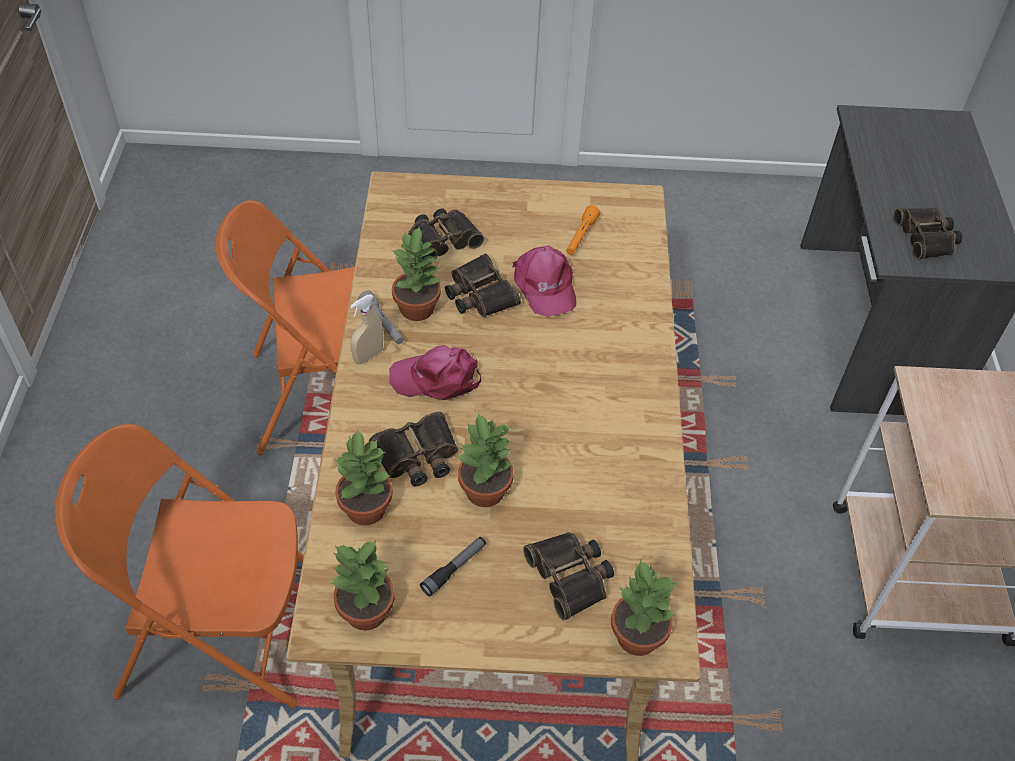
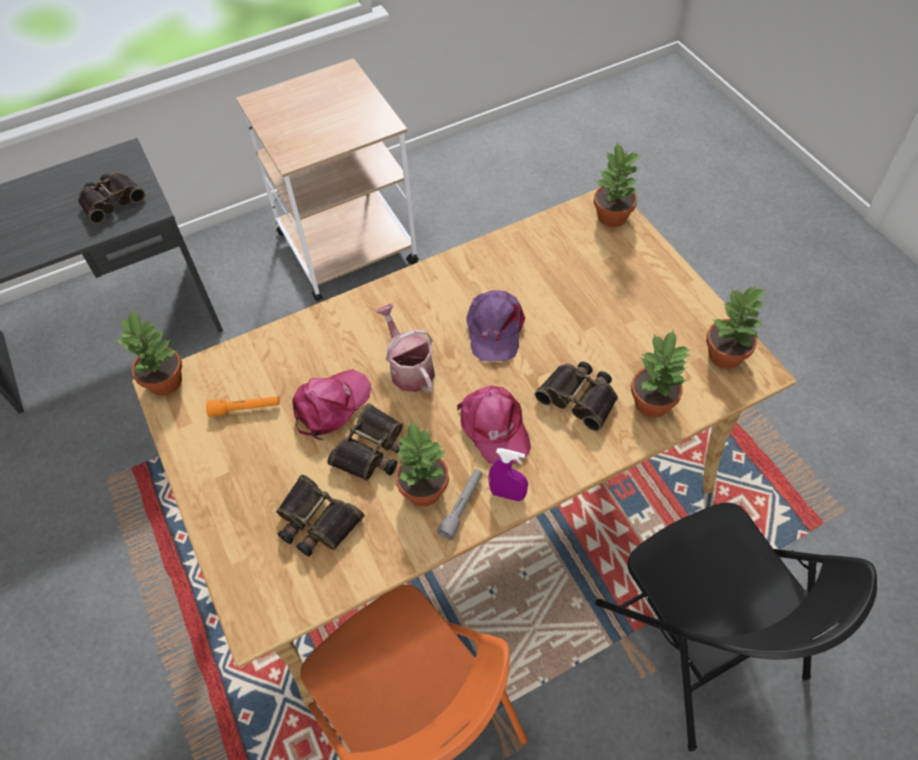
camera: 115 degrees left, 5 degrees up
orange chair [55,424,304,709] -> black chair [595,503,877,751]
beige spray bottle [350,294,383,364] -> purple spray bottle [488,448,528,501]
flashlight [420,537,486,597] -> none
potted plant [456,413,513,507] -> potted plant moved to [116,310,182,396]
binoculars [523,532,614,621] -> none
none -> watering can [375,304,435,393]
none -> purple cap [466,290,525,362]

